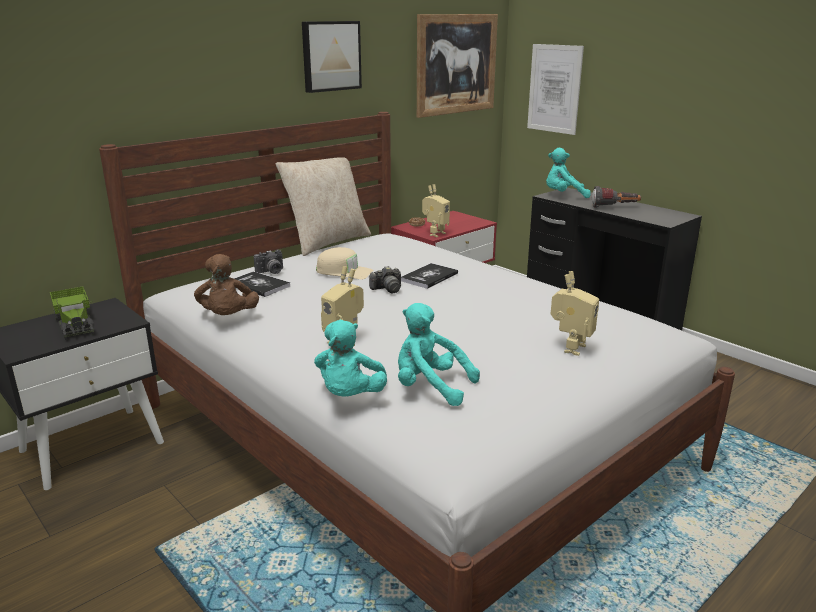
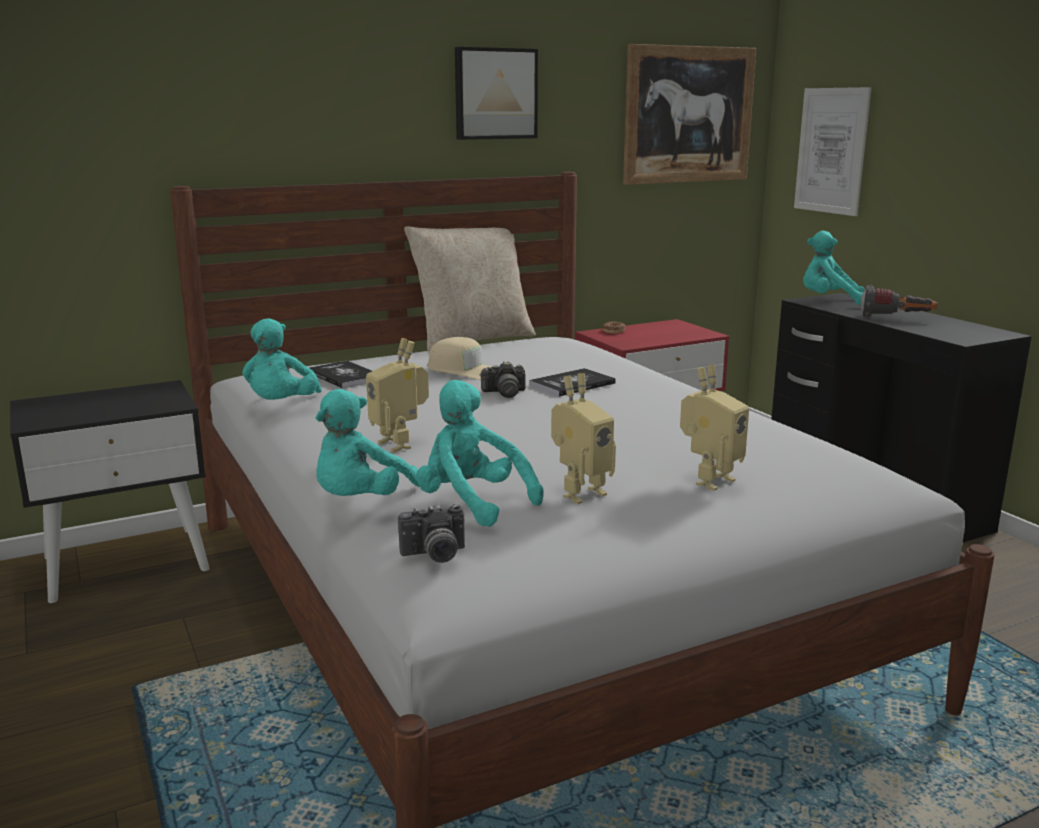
camera: 15 degrees right, 5 degrees down
toy truck [50,286,94,340] -> none
brown plush toy [194,254,259,315] -> turquoise plush toy [242,318,322,400]
camera [254,250,283,274] -> camera moved to [398,504,465,563]
toy robot [422,184,450,237] -> toy robot moved to [551,373,616,504]

